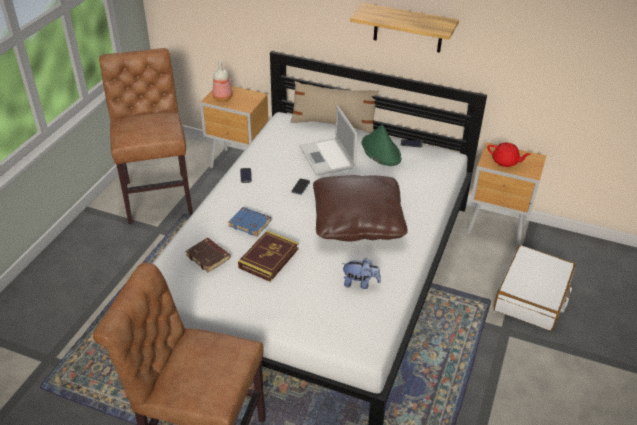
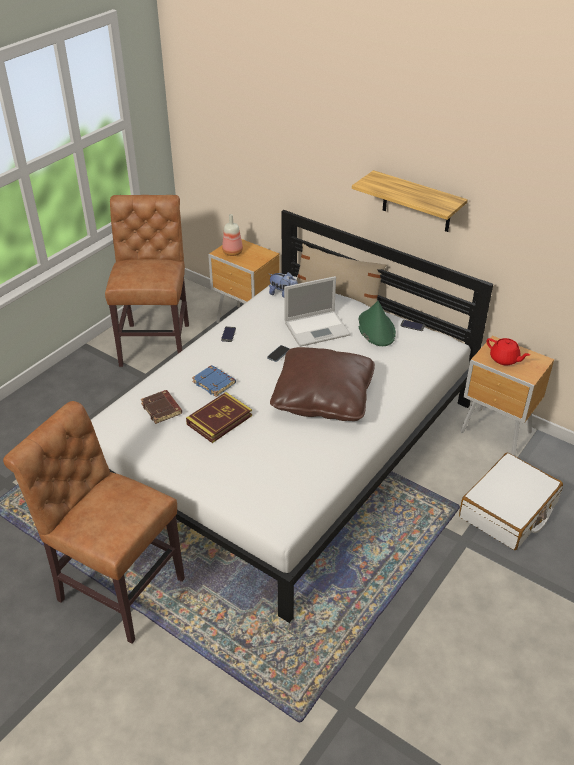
camera: 15 degrees right, 0 degrees up
laptop [299,106,358,176] -> laptop turned 105 degrees counterclockwise [284,276,351,347]
plush toy [341,258,381,289] -> plush toy moved to [269,272,298,298]

